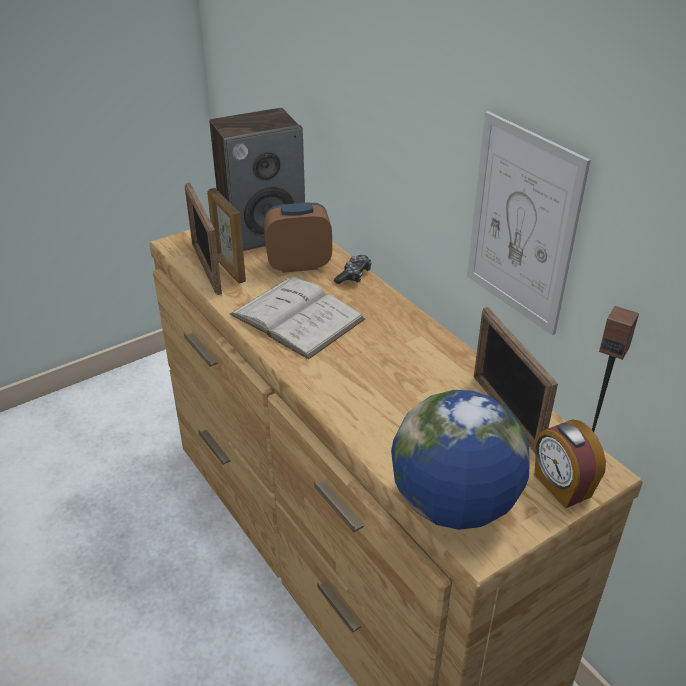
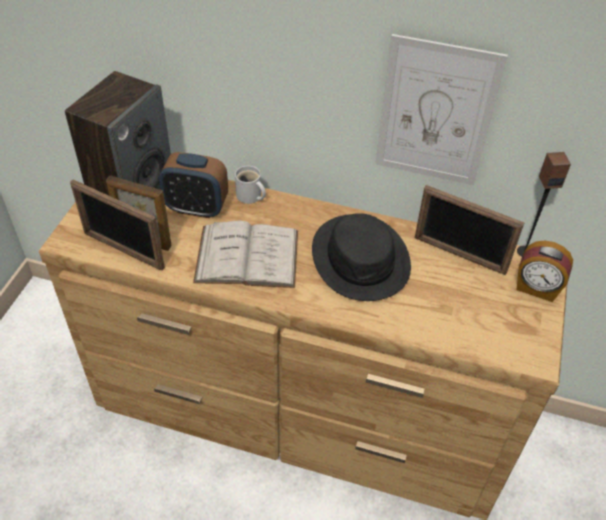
camera: 40 degrees left, 10 degrees up
alarm clock [264,202,332,273] -> alarm clock turned 120 degrees counterclockwise [159,152,228,218]
game controller [334,255,372,284] -> white mug [235,166,266,204]
globe [391,390,529,530] -> none
none -> black hat [312,213,411,301]

